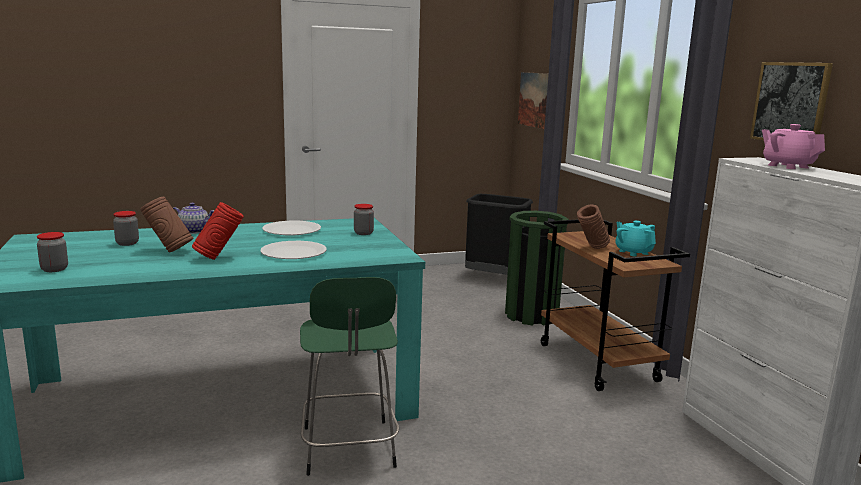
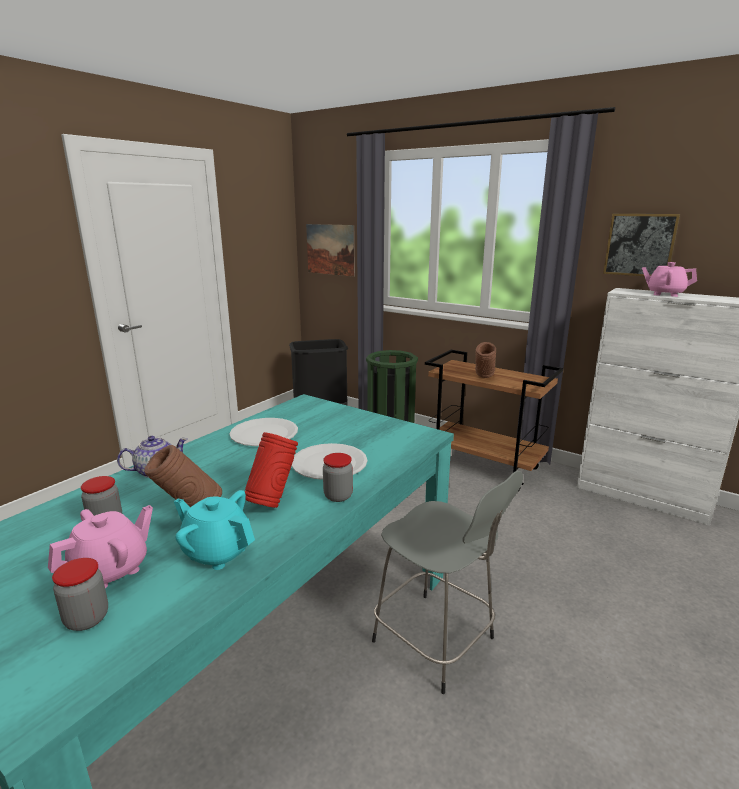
camera: 35 degrees left, 5 degrees up
green stool [300,277,399,476] -> grey stool [372,471,523,694]
jar [354,204,374,235] -> jar moved to [323,453,353,502]
turquoise teapot [615,221,656,256] -> turquoise teapot moved to [174,490,255,570]
none -> pink teapot [48,505,153,588]

